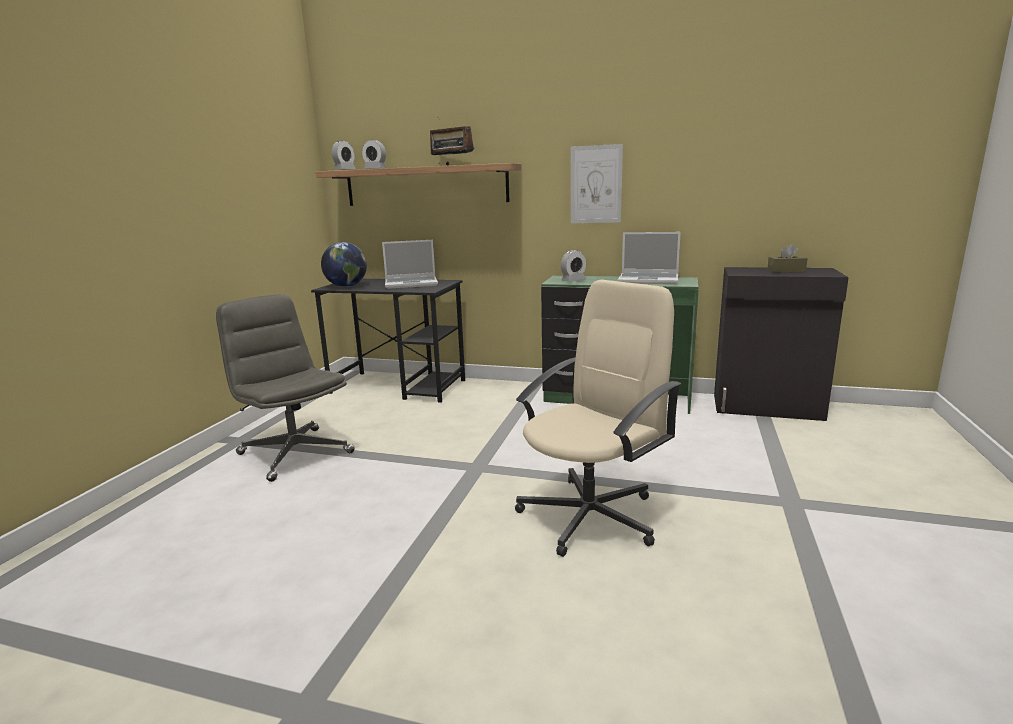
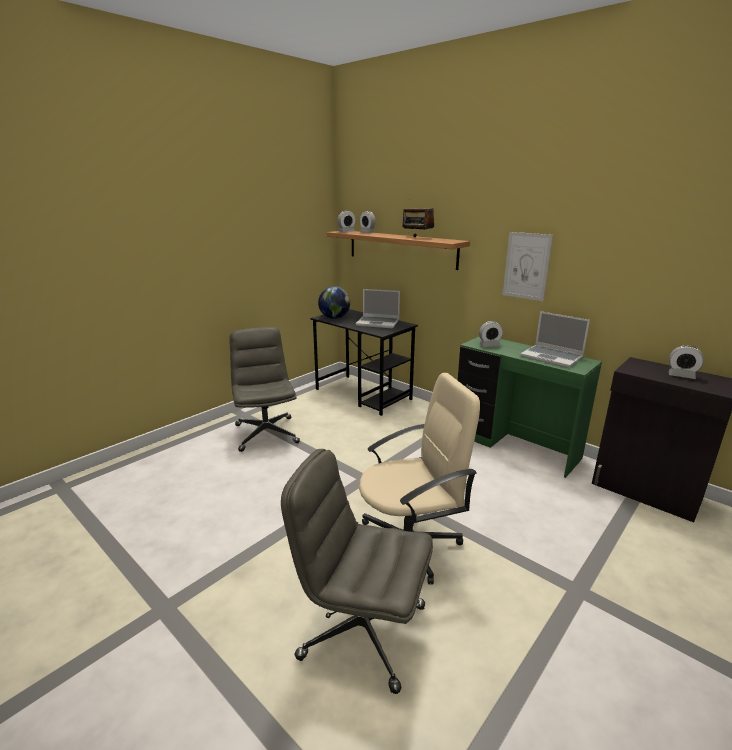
camera: 25 degrees right, 5 degrees up
brown tissue box [767,244,807,273] -> alarm clock [669,345,704,379]
none -> grey office chair [281,449,433,694]

